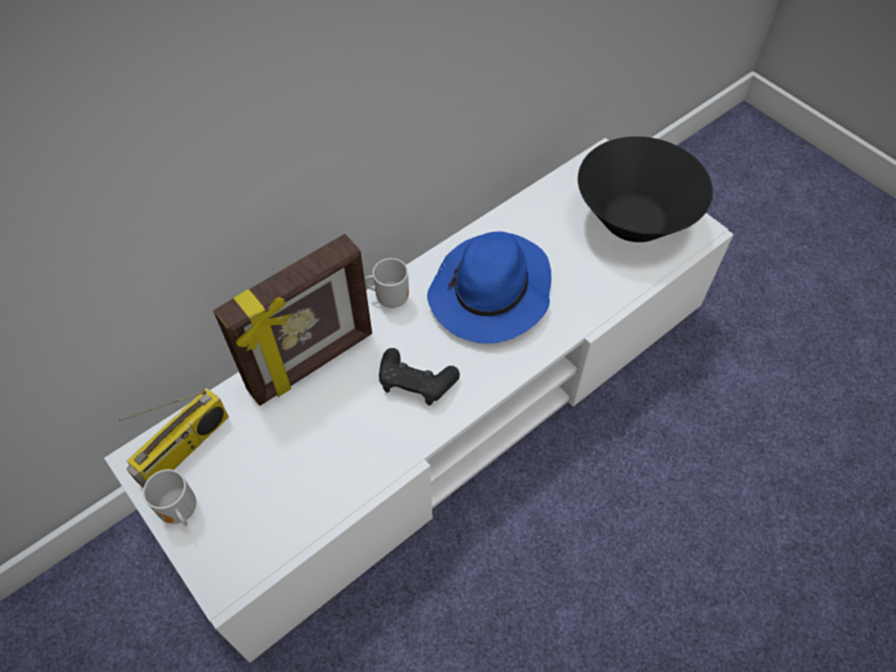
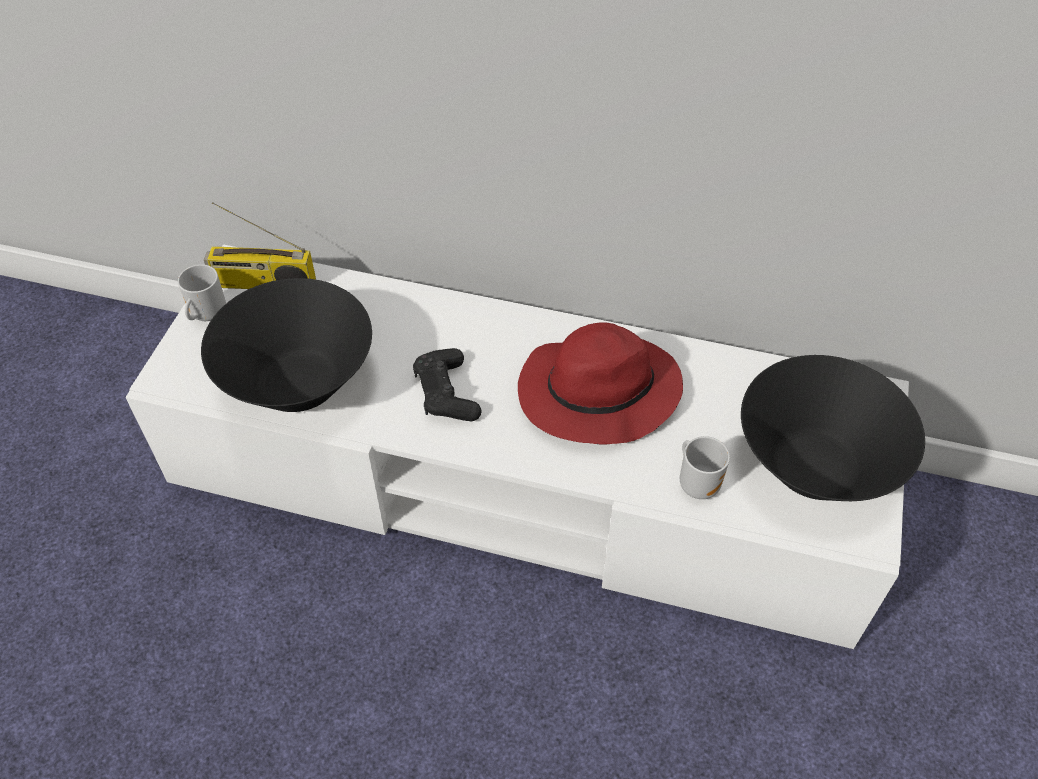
camera: 55 degrees right, 5 degrees down
picture frame [213,234,372,406] -> none
mug [365,258,409,308] -> mug moved to [680,436,730,499]
blue hat [427,231,552,344] -> red hat [518,322,683,444]
none -> black bowl [201,278,372,412]

